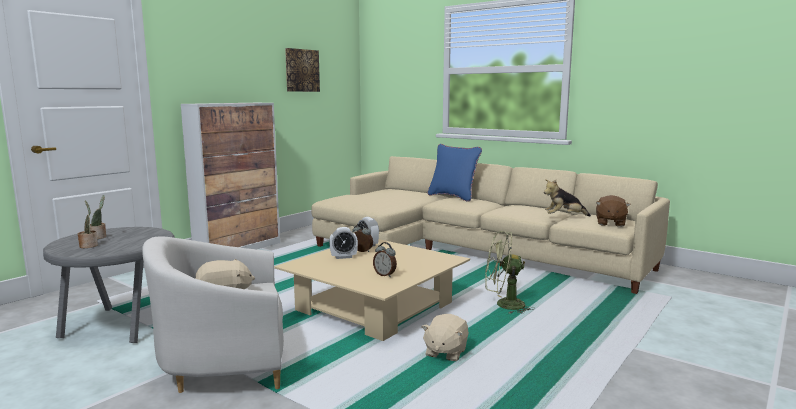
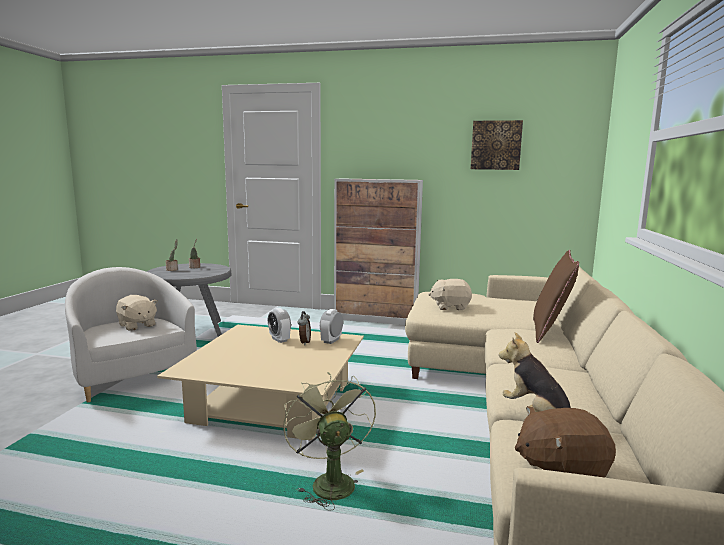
camera: 65 degrees right, 0 degrees up
alarm clock [373,242,397,277] -> none
beige plush toy [422,314,469,361] -> beige plush toy moved to [428,279,472,310]
blue pillow [427,144,482,202] -> brown pillow [533,250,579,343]

